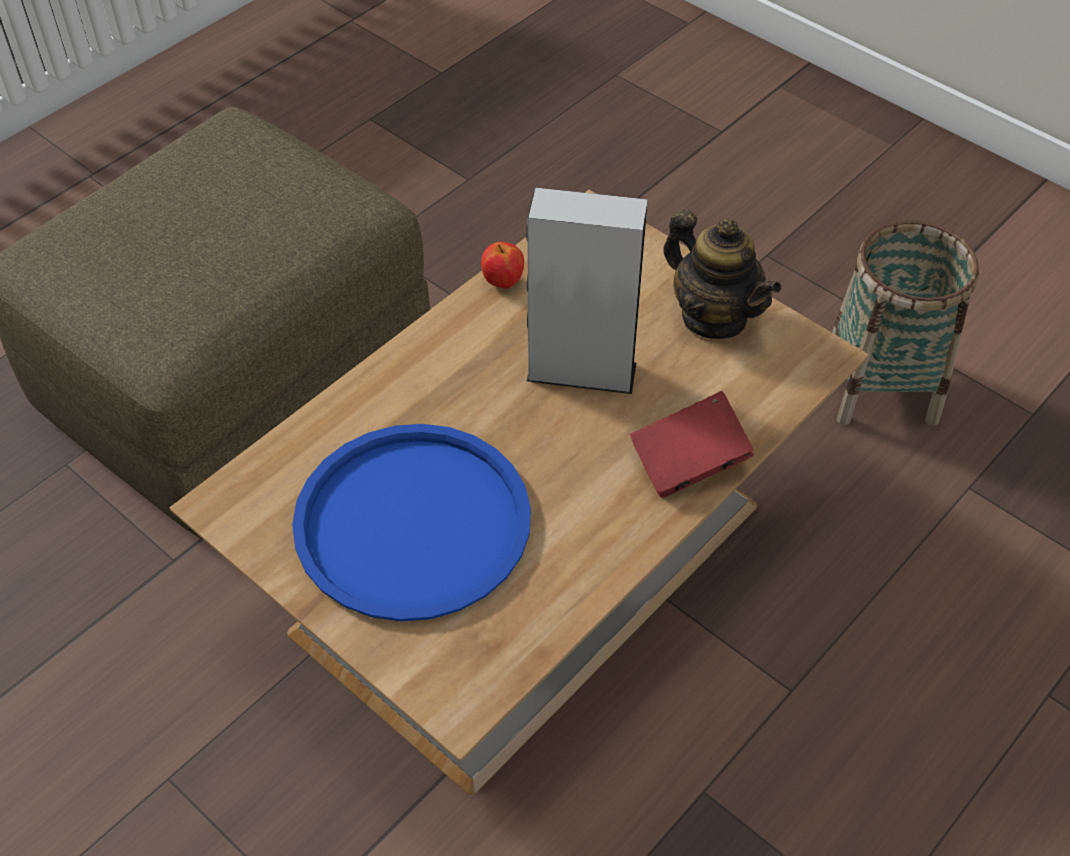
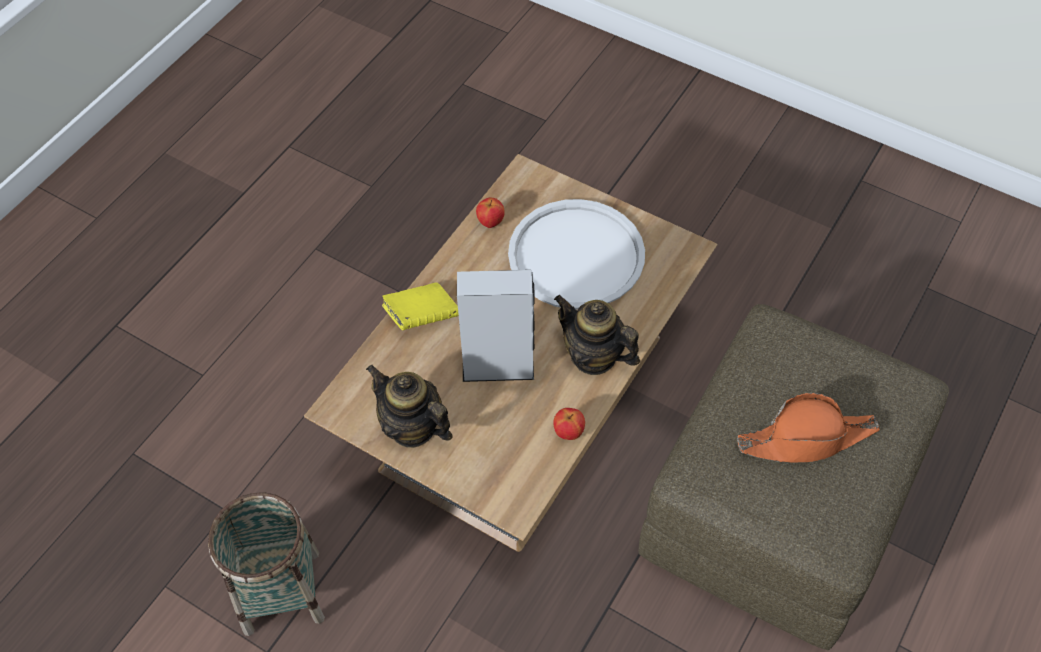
camera: 170 degrees right, 5 degrees up
blue tray [292,424,531,622] -> white tray [508,199,645,309]
red book [630,391,754,498] -> yellow book [382,283,459,330]
none -> apple [476,198,505,228]
none -> teapot [554,295,640,375]
none -> orange hat [737,393,880,463]

